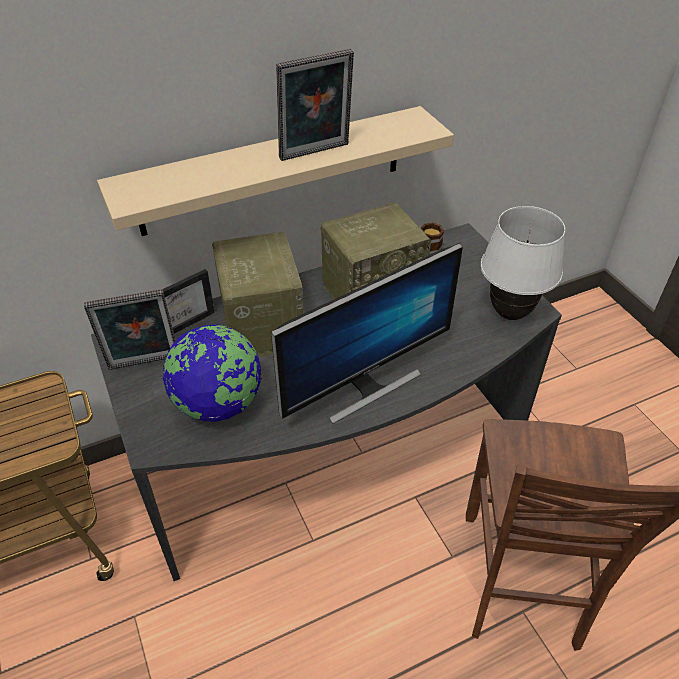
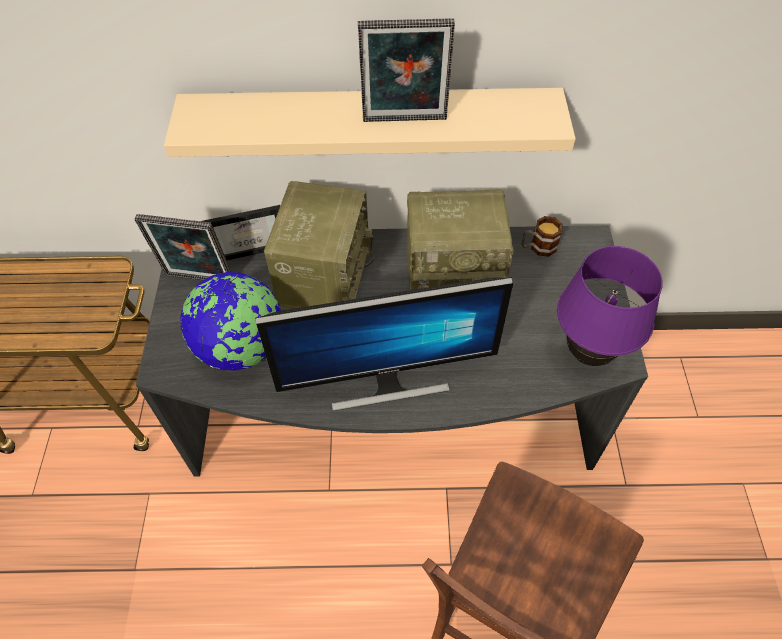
camera: 25 degrees right, 10 degrees up
white table lamp [480,206,566,320] -> purple table lamp [557,246,663,366]

